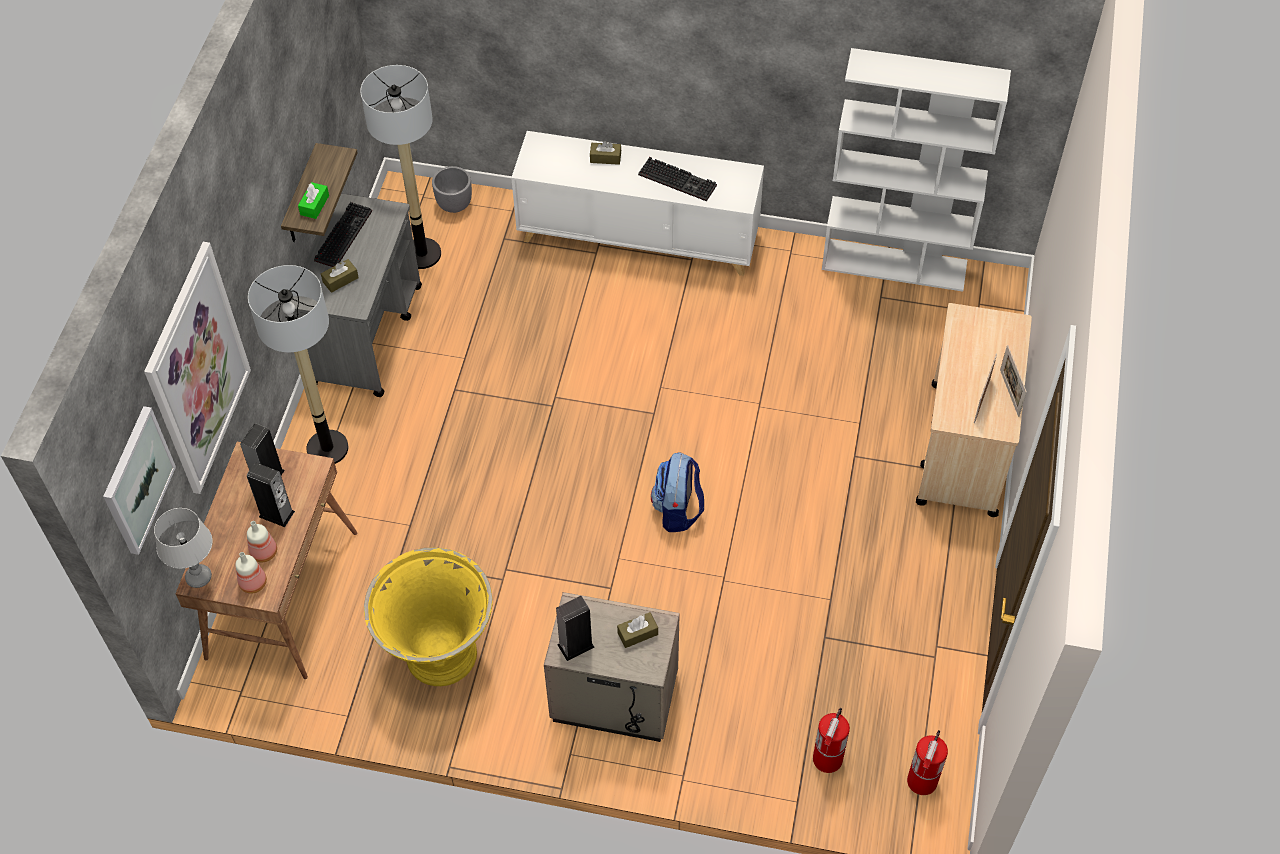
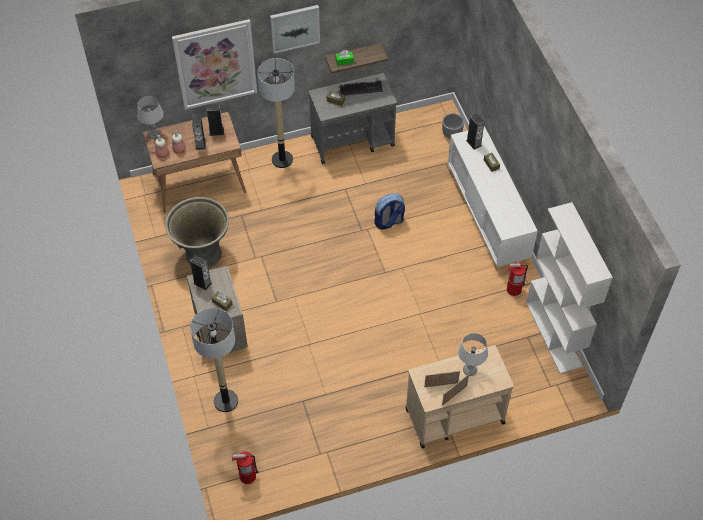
camera: 60 degrees right, 0 degrees up
picture [103,406,176,555] -> picture moved to [270,5,320,54]
floor lamp [360,65,441,269] -> floor lamp moved to [190,308,238,412]
yellow planter [364,547,493,686] -> grey planter [165,197,229,268]
keyboard [638,157,717,201] -> none
backpack [651,452,704,532] -> backpack moved to [374,194,405,230]
fire extinguisher [813,708,850,773] -> fire extinguisher moved to [507,263,528,296]
none -> grey table lamp [458,333,488,376]
none -> speaker [466,113,484,150]

